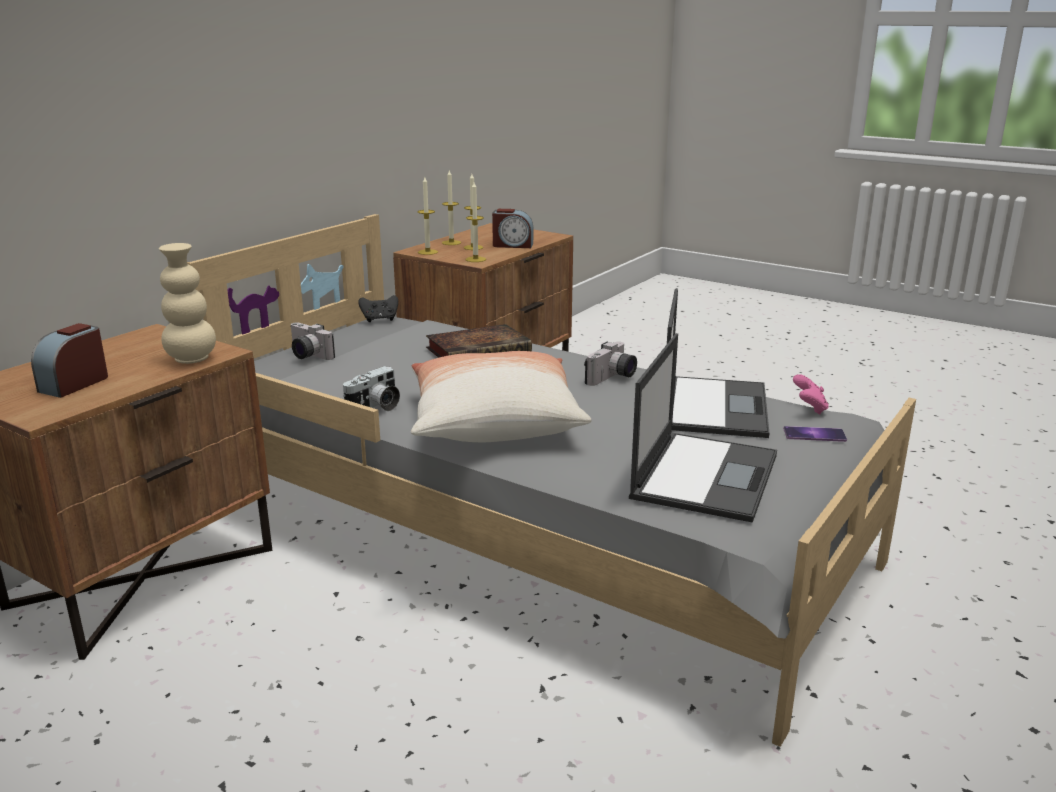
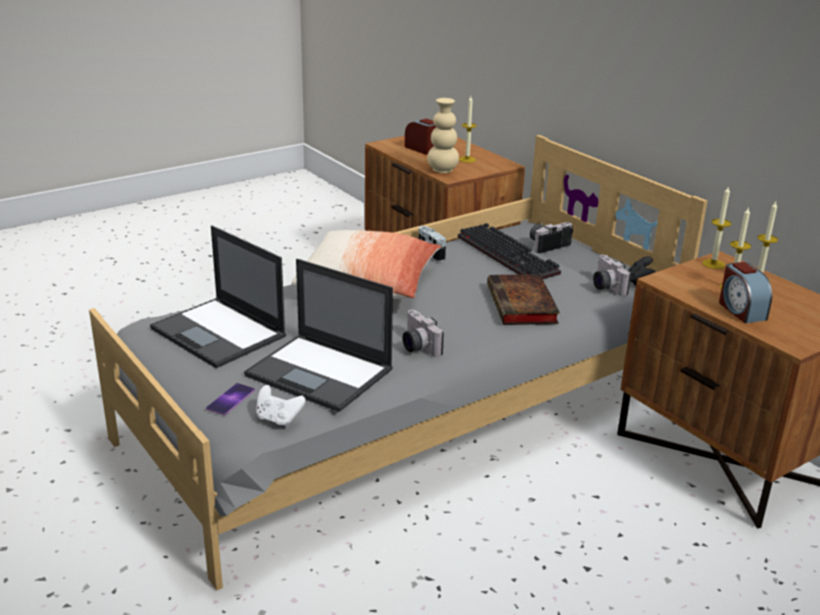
camera: 110 degrees right, 5 degrees up
candle [465,182,486,262] -> candle moved to [459,96,477,163]
alarm clock [492,209,533,248] -> alarm clock turned 45 degrees counterclockwise [719,262,773,323]
pink game controller [793,374,829,415] -> white game controller [256,385,306,427]
none -> keyboard [458,223,561,279]
none -> camera [593,255,631,296]

